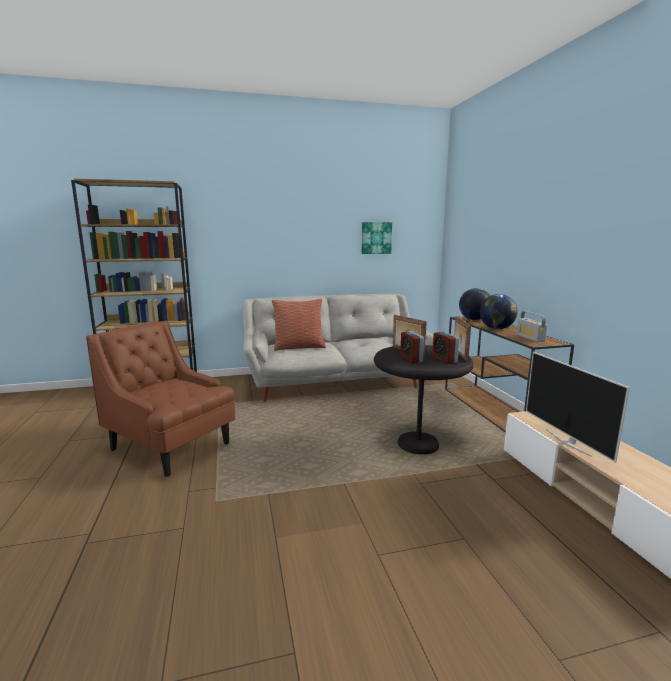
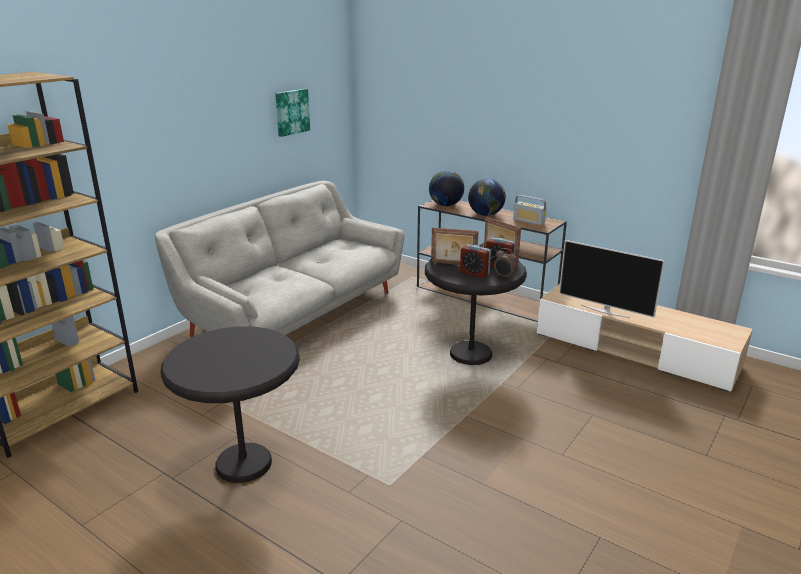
camera: 40 degrees left, 10 degrees up
brown armchair [86,321,235,477] -> black side table [160,326,300,483]
pillow [272,299,326,351] -> none
none -> alarm clock [494,248,517,279]

